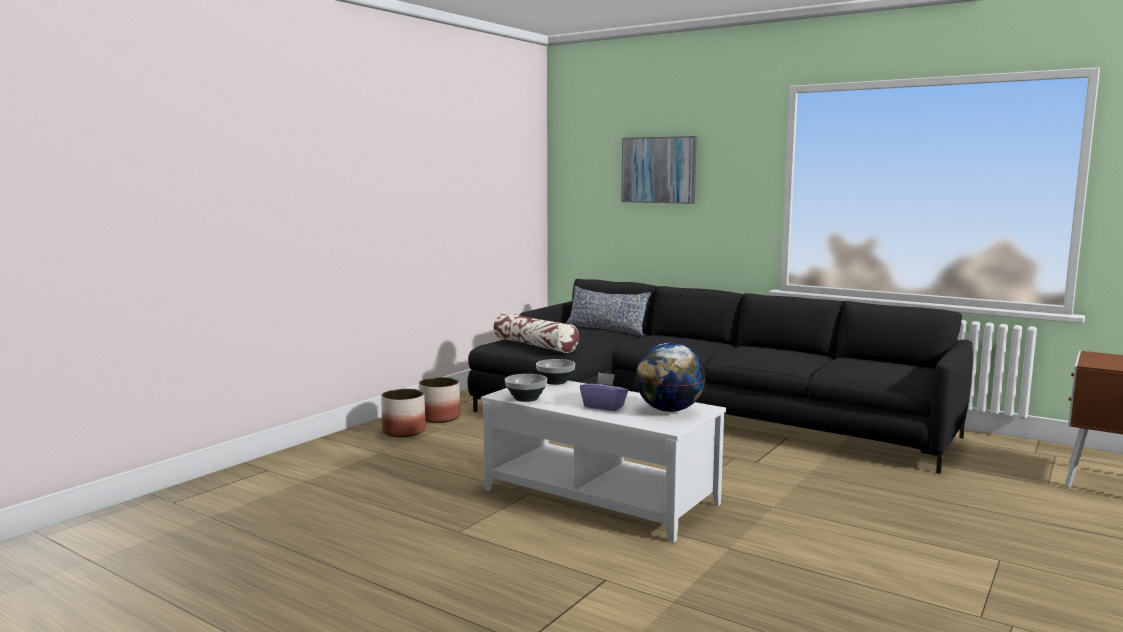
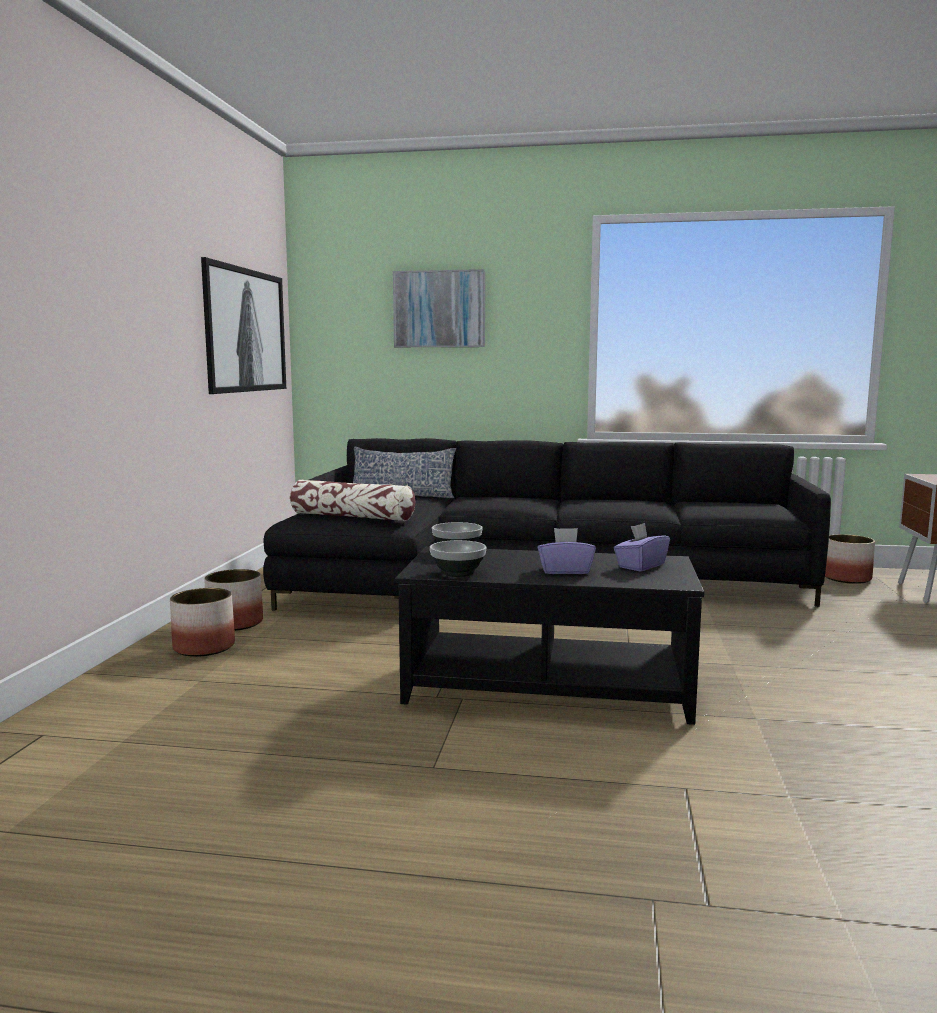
camera: 25 degrees left, 0 degrees up
white coffee table [481,380,726,543] -> black coffee table [395,547,704,725]
globe [635,343,705,412] -> purple tissue box [614,523,670,571]
none -> picture [201,257,286,394]
none -> planter [825,534,875,584]

